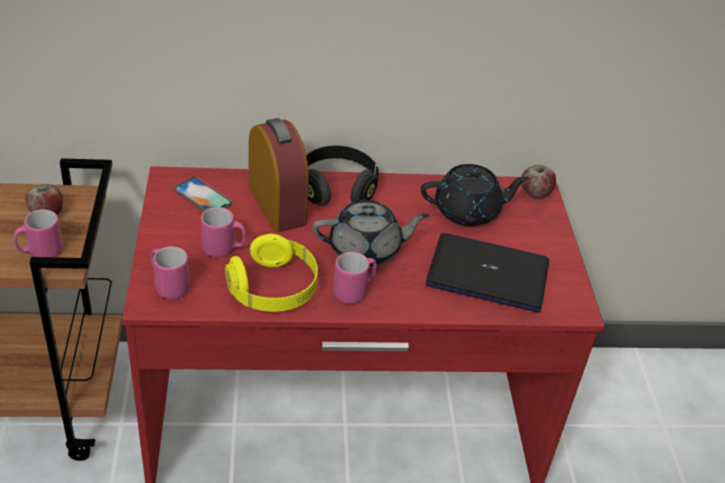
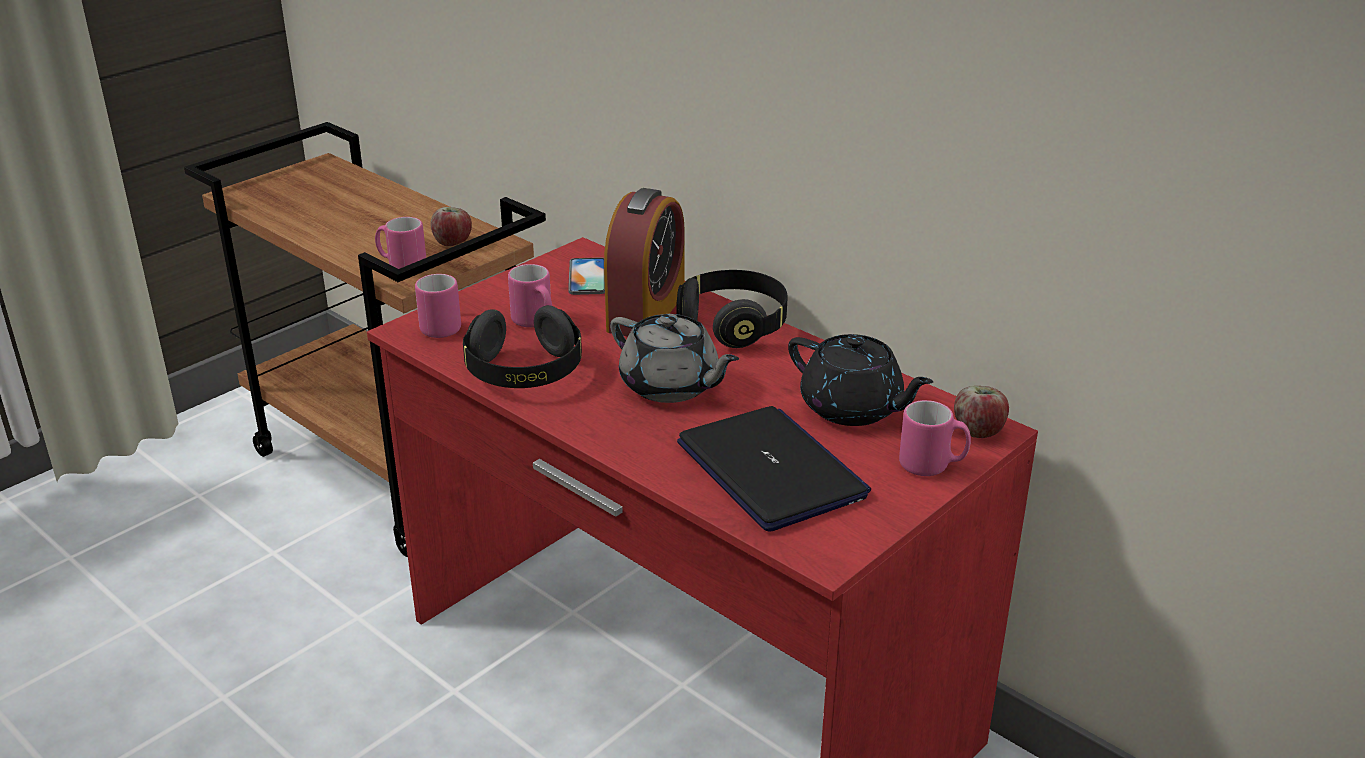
camera: 50 degrees right, 10 degrees down
yellow headphones [225,234,318,312] -> black headphones [463,305,582,388]
pink mug [333,252,377,304] -> pink mug moved to [899,400,971,476]

